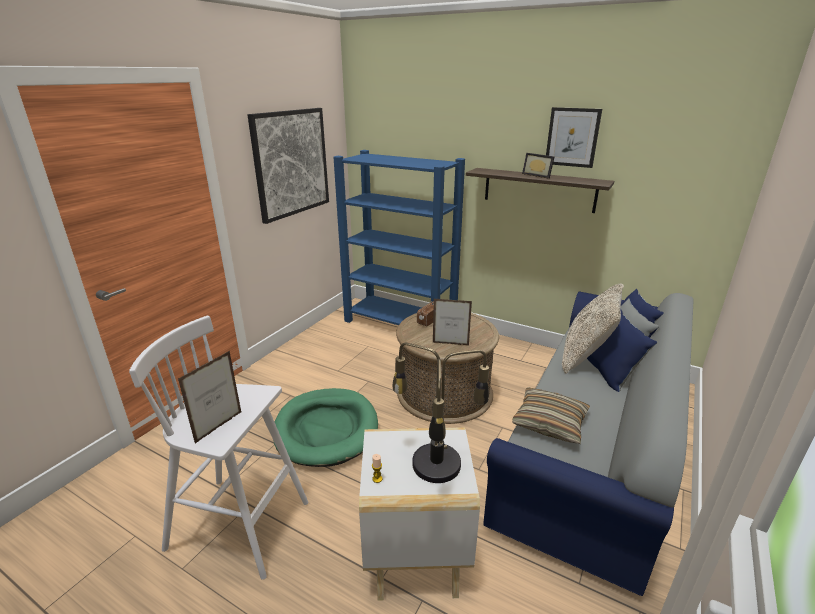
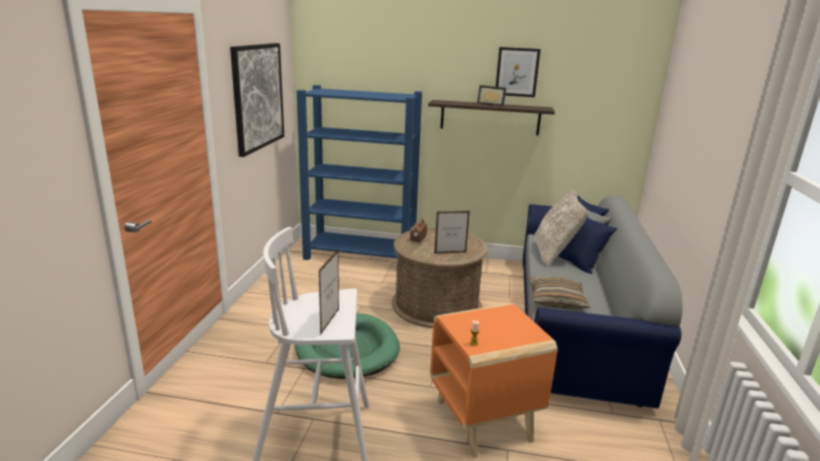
camera: 20 degrees left, 5 degrees down
white side table [359,427,480,601] -> orange side table [430,303,558,458]
table lamp [393,343,489,483] -> none

